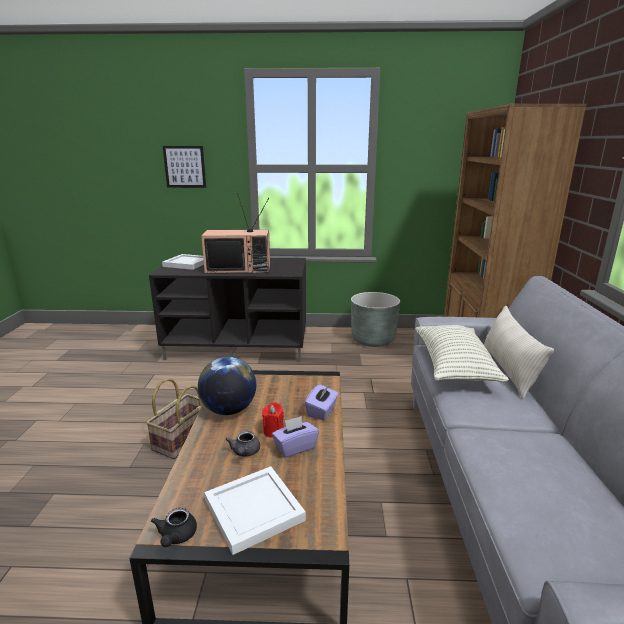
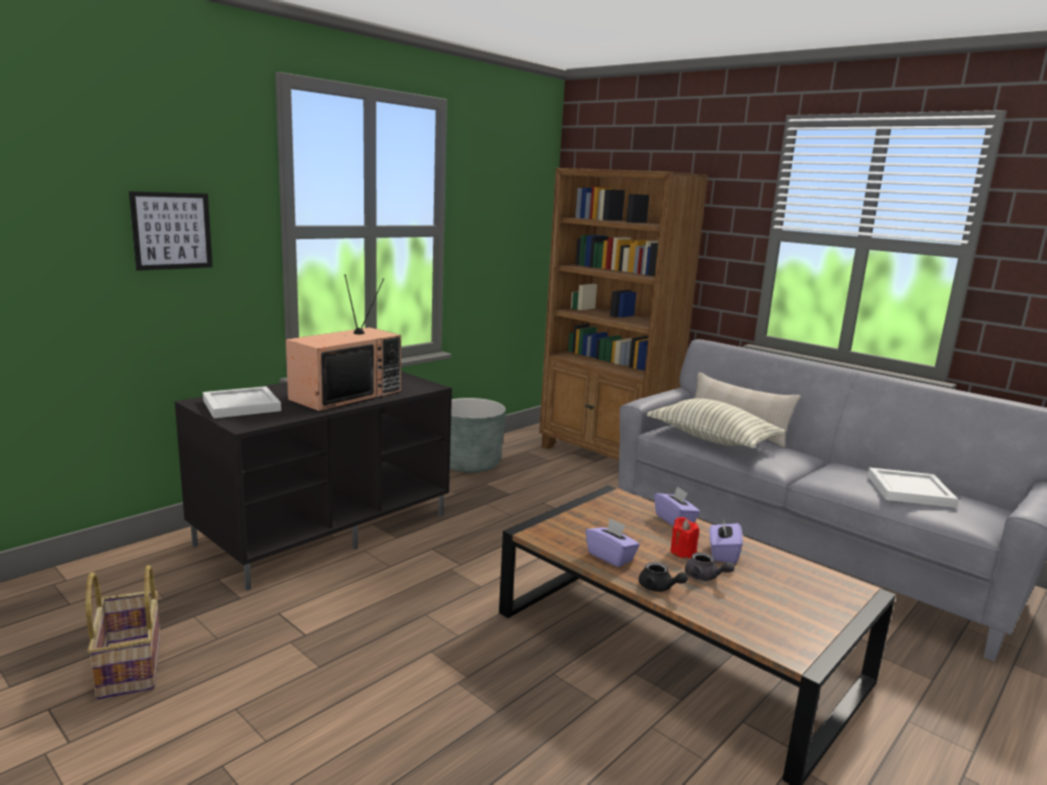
camera: 50 degrees left, 5 degrees down
basket [146,378,203,459] -> basket moved to [86,565,161,700]
black teapot [151,508,197,547] -> black teapot moved to [639,562,688,592]
globe [198,356,256,415] -> purple tissue box [586,518,640,567]
white tray [204,466,306,555] -> white tray moved to [867,467,958,508]

